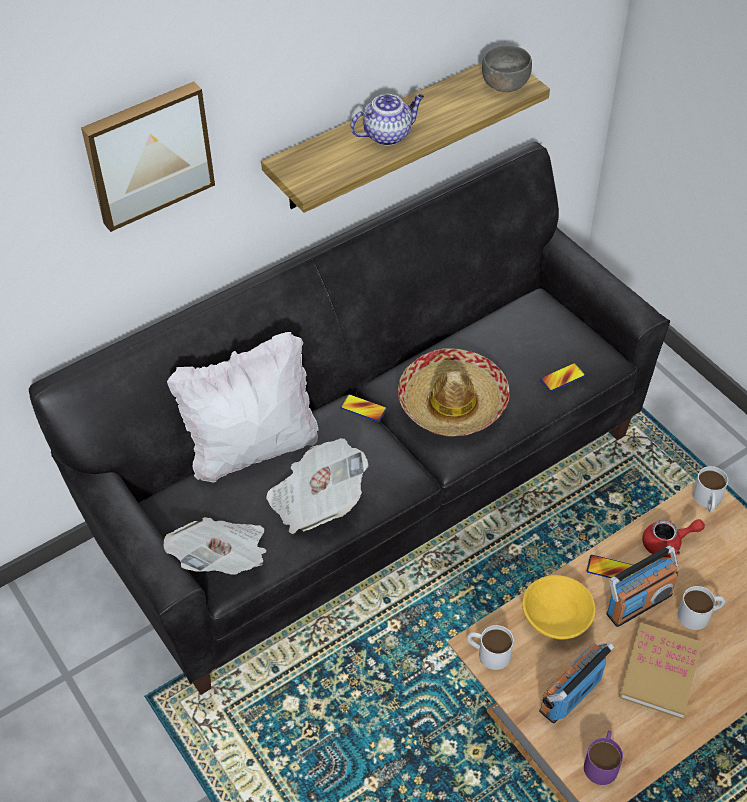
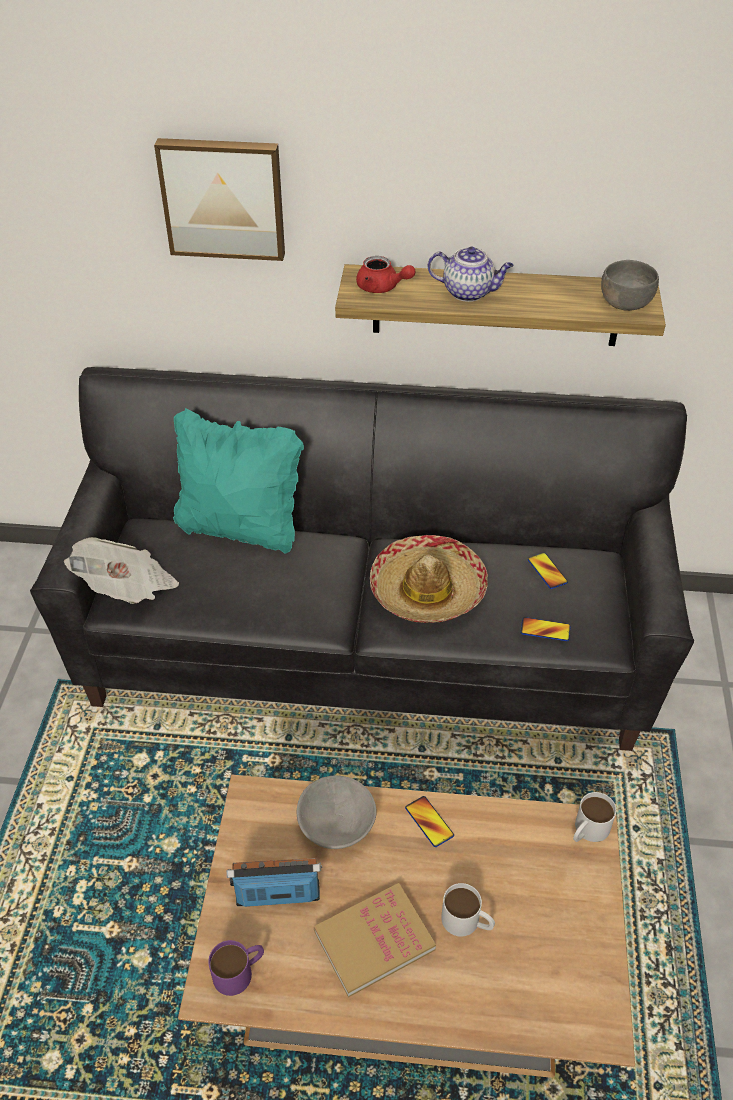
camera: 40 degrees right, 5 degrees down
white pillow [167,332,318,482] -> turquoise pillow [173,408,304,554]
newspaper [266,438,369,534] -> none
phone [340,394,387,422] -> phone moved to [528,553,568,589]
white mug [467,625,514,670] -> none
yellow bowl [522,575,595,640] -> grey bowl [297,776,376,849]
radio [606,545,678,627] -> none
red teapot [642,519,705,558] -> red teapot moved to [356,256,415,293]

